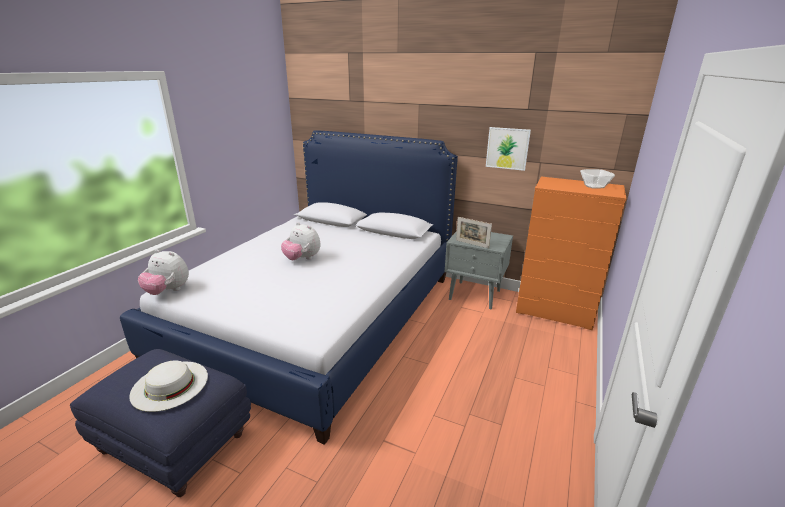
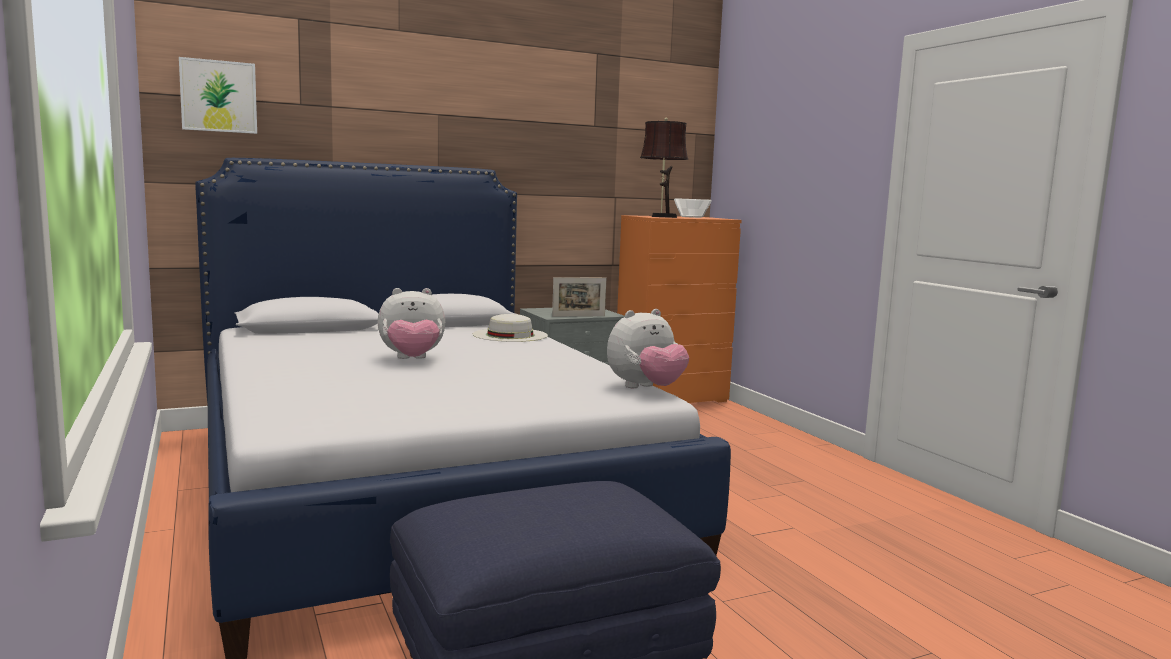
camera: 50 degrees left, 15 degrees down
white hat [129,361,208,412] -> white hat moved to [473,314,548,342]
plush toy [138,249,189,295] -> plush toy moved to [607,309,689,388]
picture [486,127,531,171] -> picture moved to [179,57,257,134]
none -> brown table lamp [640,118,688,218]

